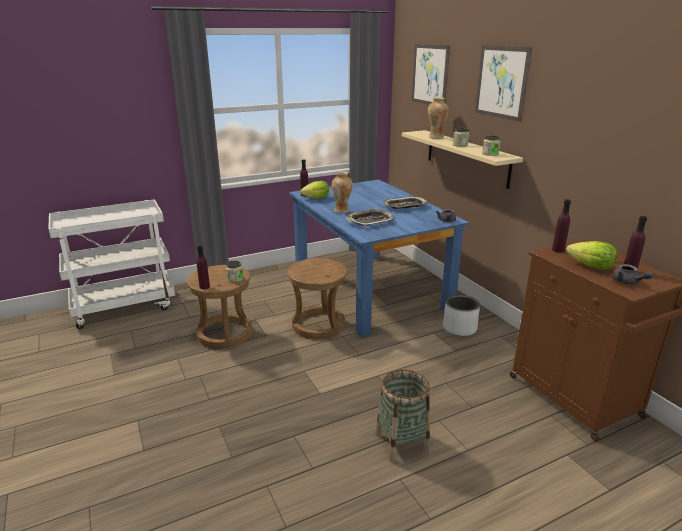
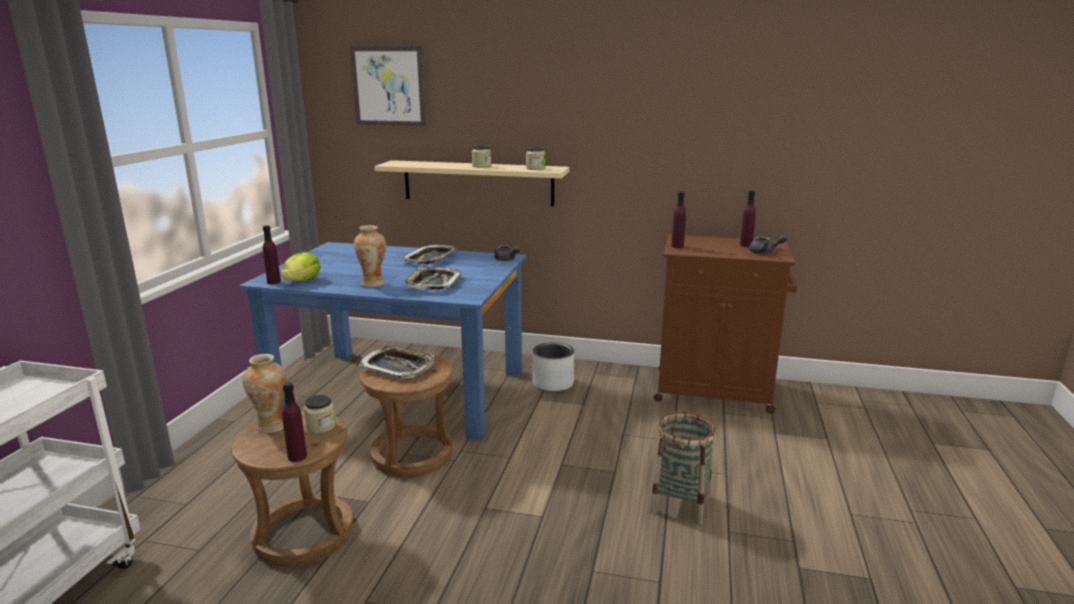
camera: 50 degrees left, 5 degrees down
vase [428,97,448,139] -> vase moved to [243,354,286,433]
picture [475,45,532,122] -> none
lettuce [566,241,617,270] -> none
none -> tray [359,346,434,379]

